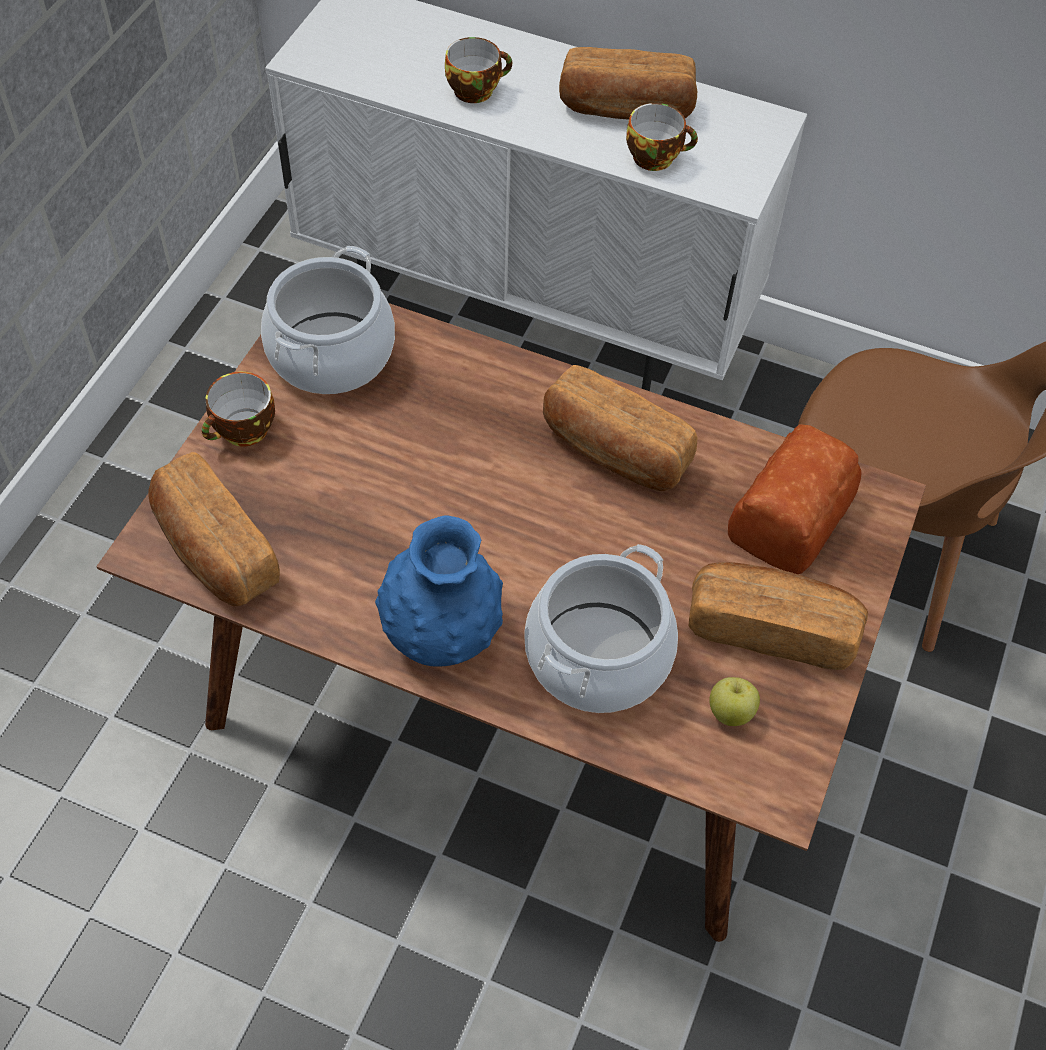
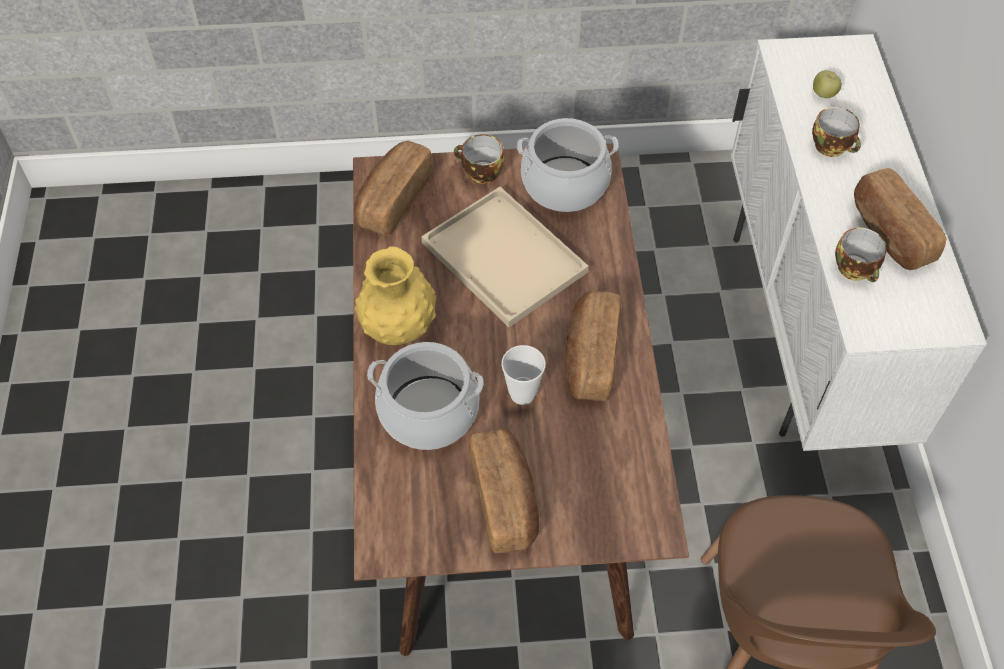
camera: 65 degrees right, 0 degrees up
blue vase [375,515,503,666] -> yellow vase [355,246,436,345]
apple [710,677,760,726] -> apple moved to [813,70,842,98]
bread [728,424,862,574] -> none
none -> beige tray [421,187,589,327]
none -> cup [501,345,546,405]

